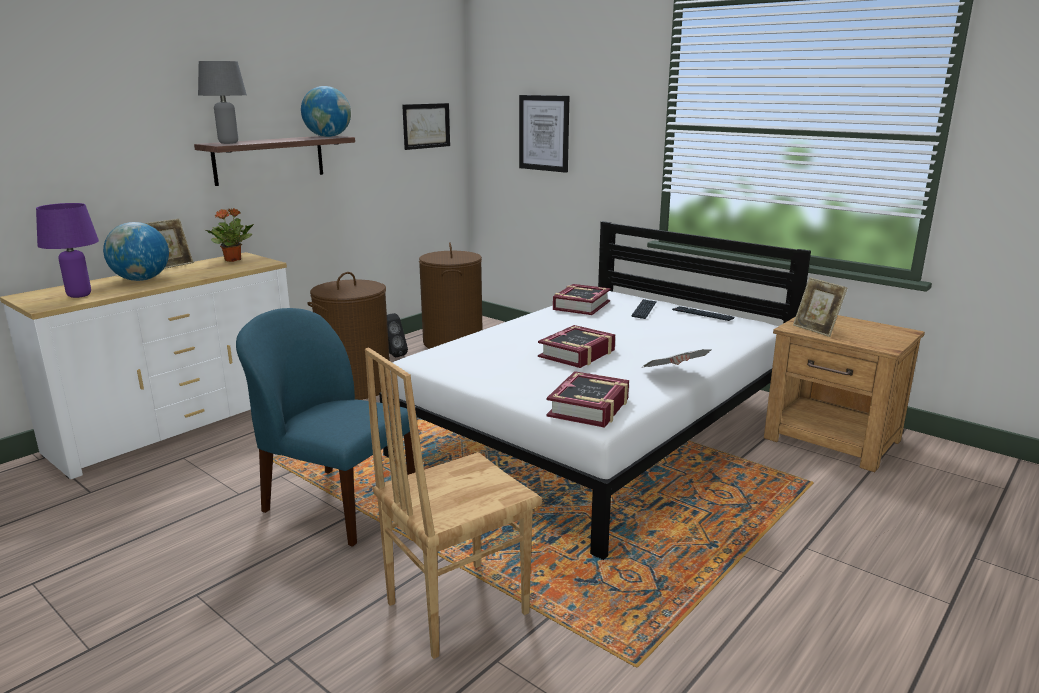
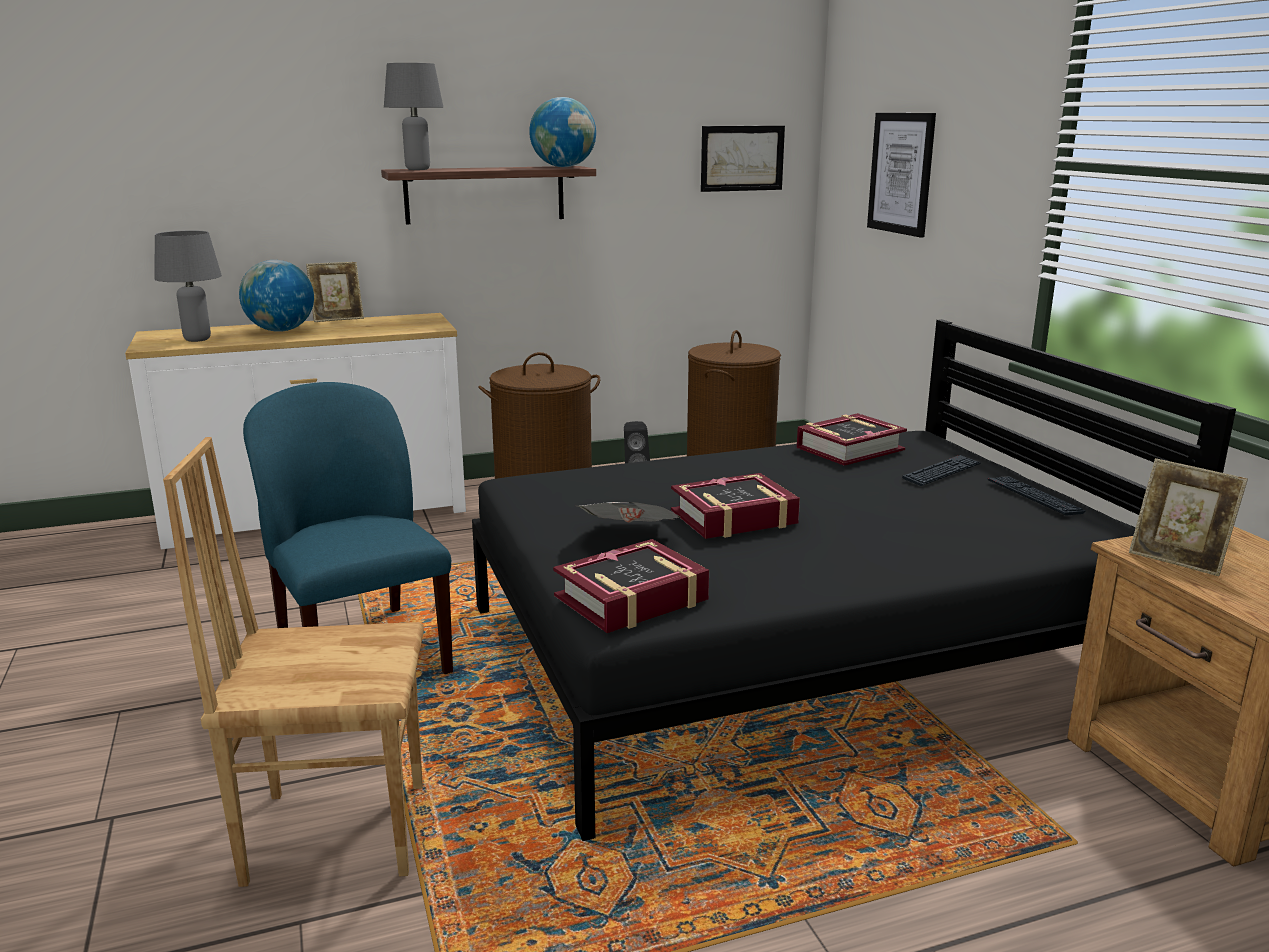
camera: 30 degrees right, 0 degrees up
purple table lamp [36,203,99,298] -> grey table lamp [154,230,222,342]
potted plant [206,208,254,262] -> none
white bed [379,221,811,560] -> black bed [472,319,1236,841]
newspaper [644,349,711,367] -> newspaper moved to [577,502,680,523]
picture frame [793,277,848,337] -> picture frame turned 45 degrees counterclockwise [1129,458,1248,576]

